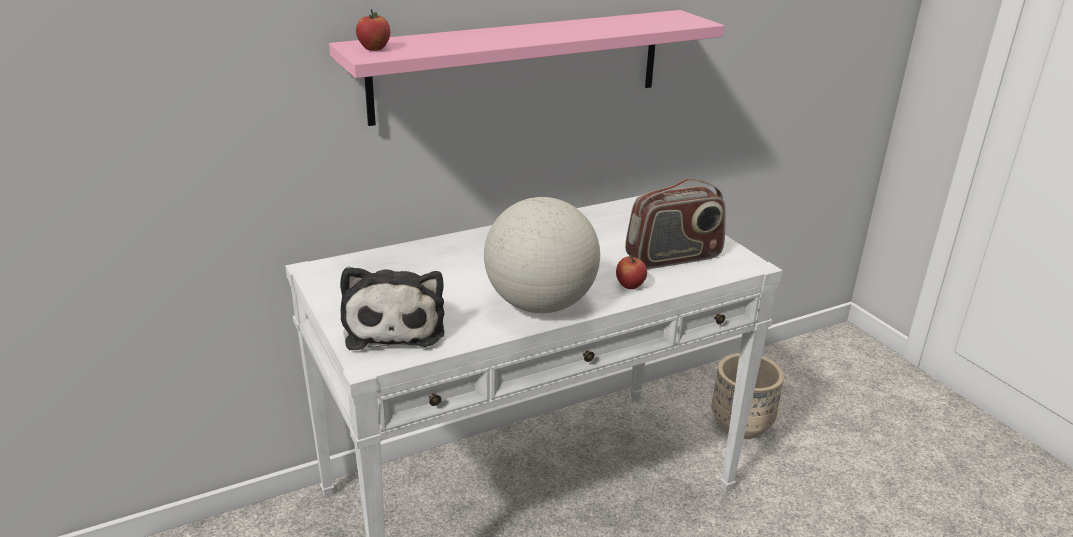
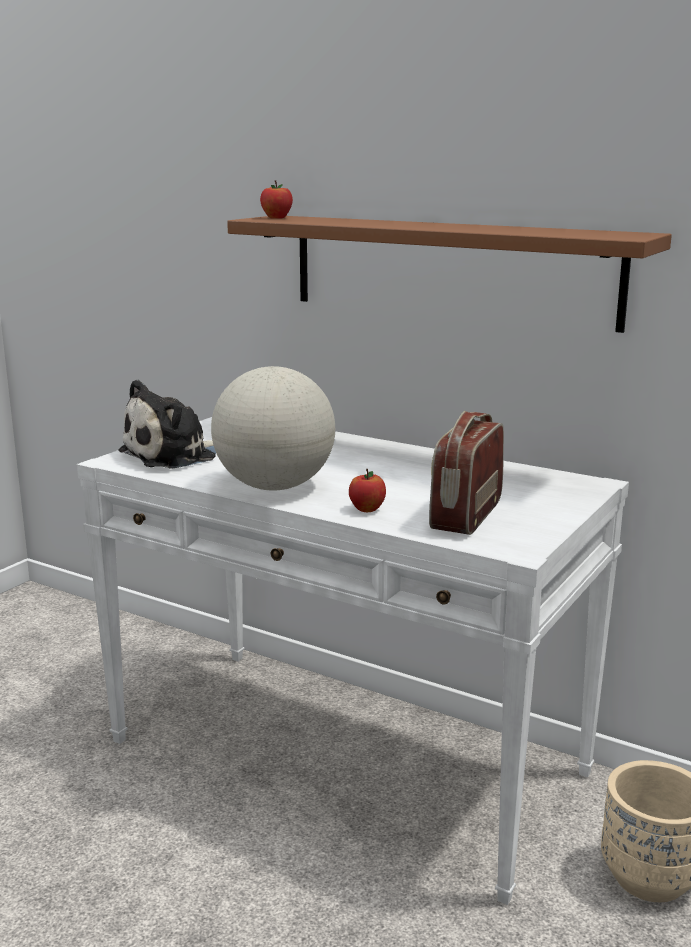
camera: 60 degrees right, 10 degrees down
pink shelf [329,10,724,126] -> brown shelf [227,216,672,333]
radio [625,178,726,269] -> radio turned 75 degrees clockwise [429,411,504,535]

